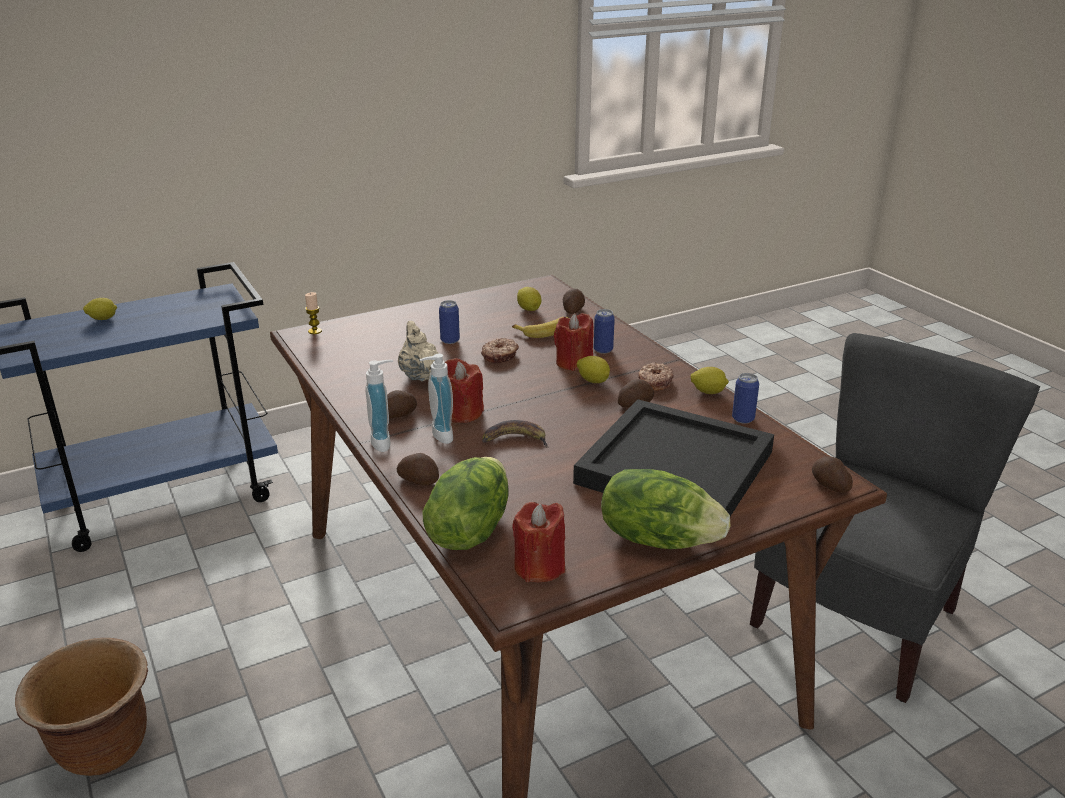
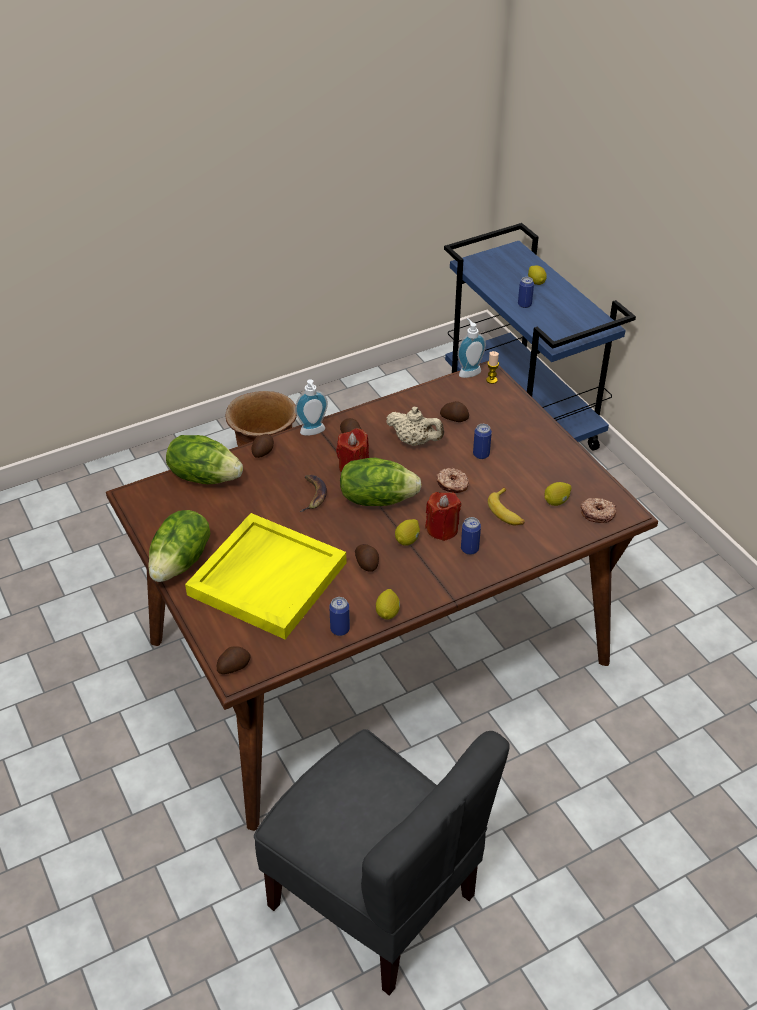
camera: 90 degrees right, 15 degrees up
beige teapot [398,321,439,381] -> beige teapot turned 45 degrees clockwise [386,407,444,446]
soap dispenser [420,354,453,444] -> soap dispenser moved to [457,318,486,378]
red candle [512,502,565,582] -> none
potato [563,289,585,314] -> potato moved to [440,401,469,422]
black tray [573,399,774,516] -> yellow tray [185,513,347,639]
donut [638,363,674,391] -> donut moved to [580,498,616,523]
none -> lettuce [340,458,422,506]
none -> can [518,277,534,308]

